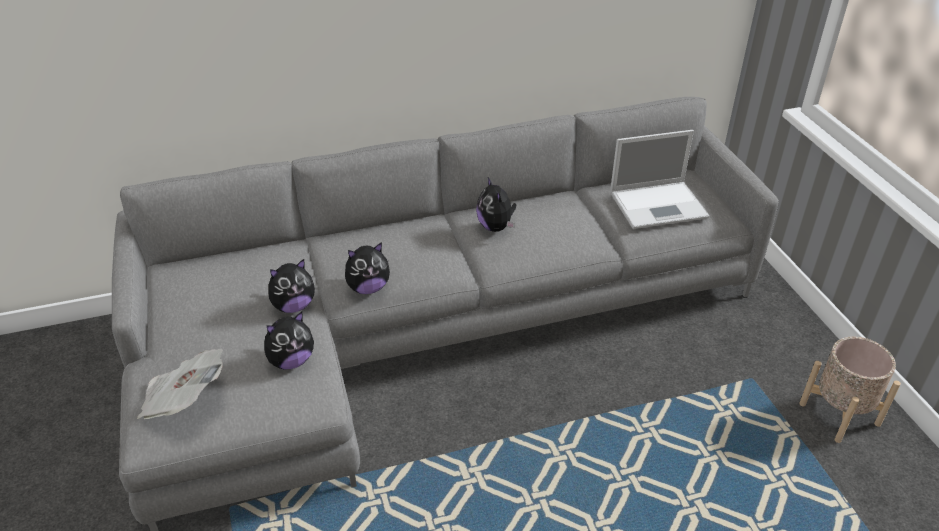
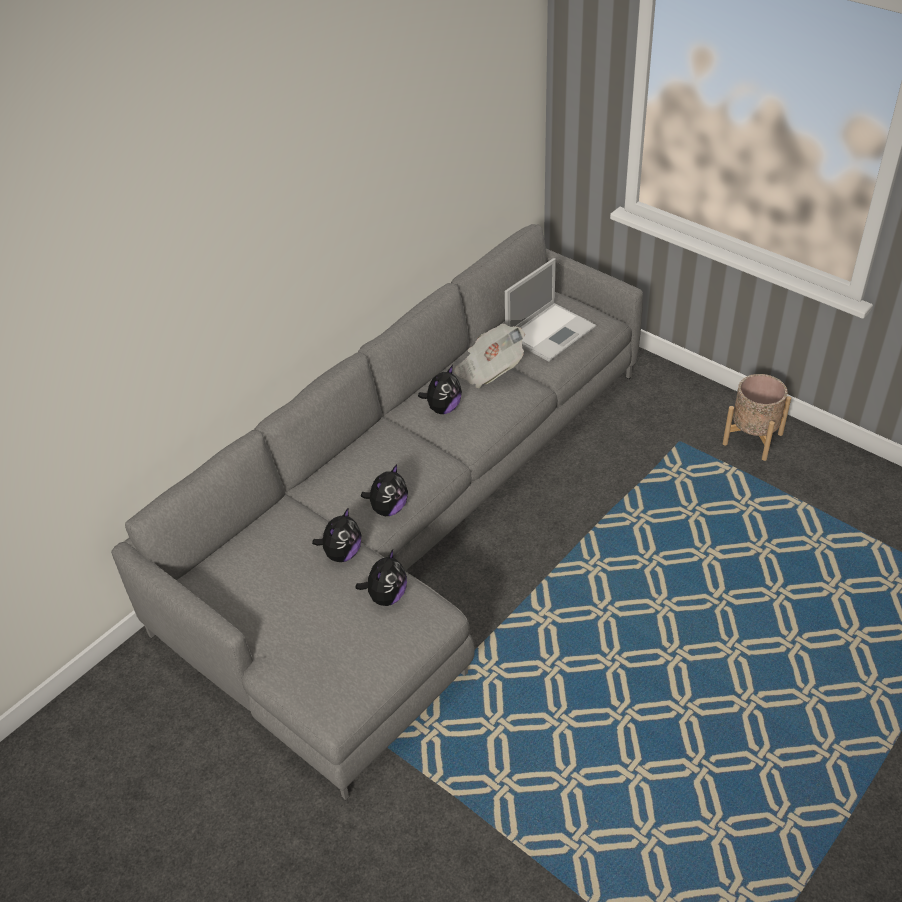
camera: 30 degrees left, 5 degrees up
newspaper [137,349,223,419] -> newspaper moved to [454,324,525,388]
plush toy [476,177,516,232] -> plush toy turned 90 degrees counterclockwise [418,365,462,414]

